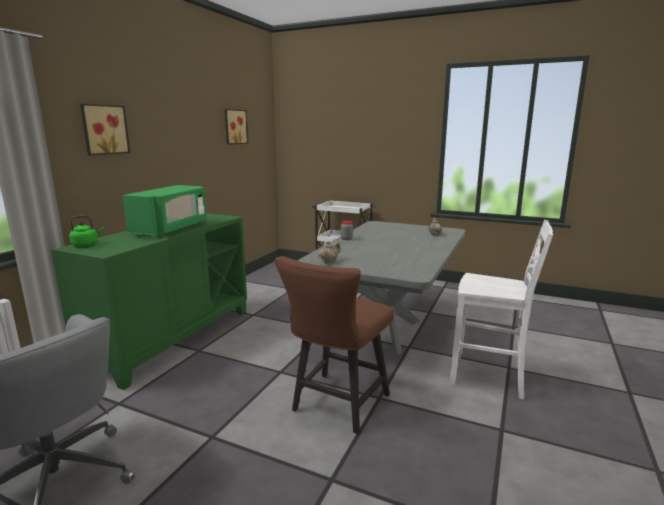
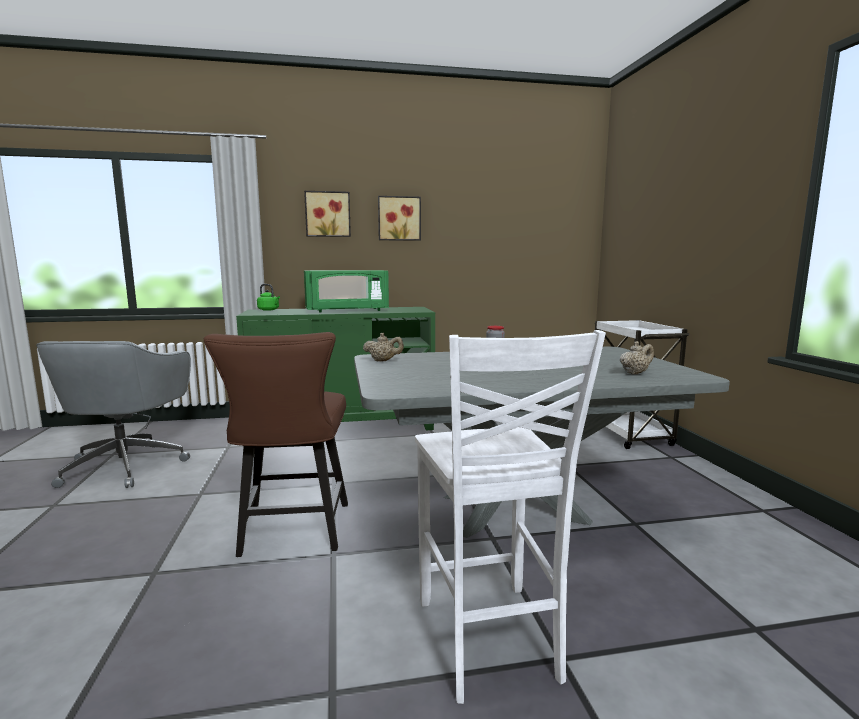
camera: 55 degrees right, 5 degrees down
picture [225,109,248,145] -> picture moved to [378,196,421,241]
brown chair [275,256,394,434] -> brown chair turned 90 degrees counterclockwise [204,332,348,557]

